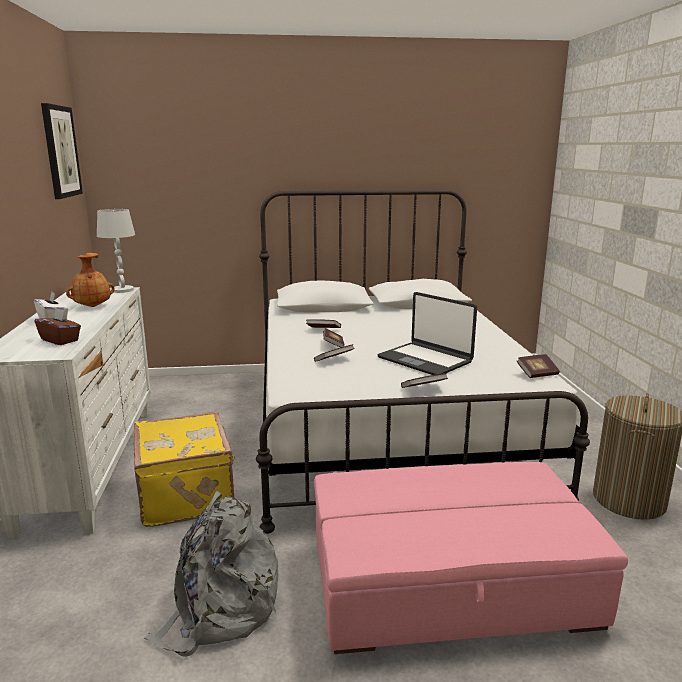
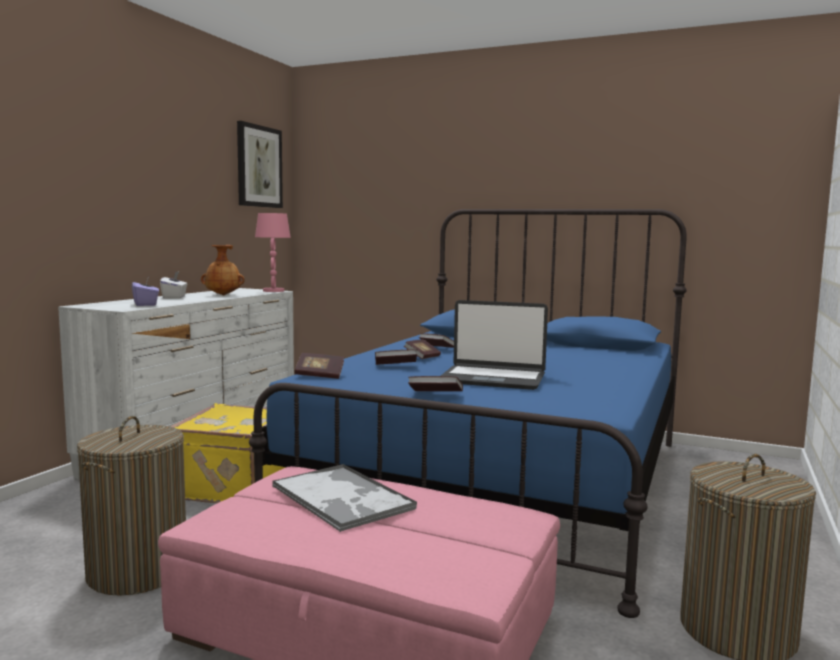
camera: 30 degrees right, 10 degrees down
brown tissue box [34,308,81,345] -> purple tissue box [132,276,159,306]
white table lamp [97,209,135,293] -> pink table lamp [255,213,291,292]
grey backpack [144,491,279,657] -> laundry basket [77,416,186,596]
white bed [256,190,590,534] -> blue bed [249,209,687,618]
laptop [378,292,477,375] -> laptop turned 60 degrees counterclockwise [441,300,548,390]
book [516,354,560,378] -> book moved to [295,353,344,379]
none -> tray [272,464,417,532]

